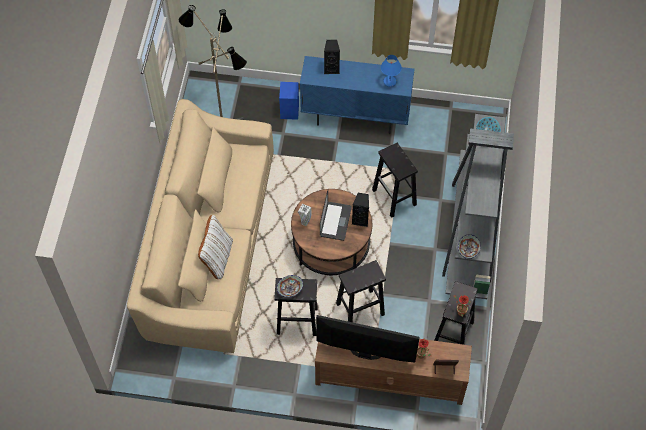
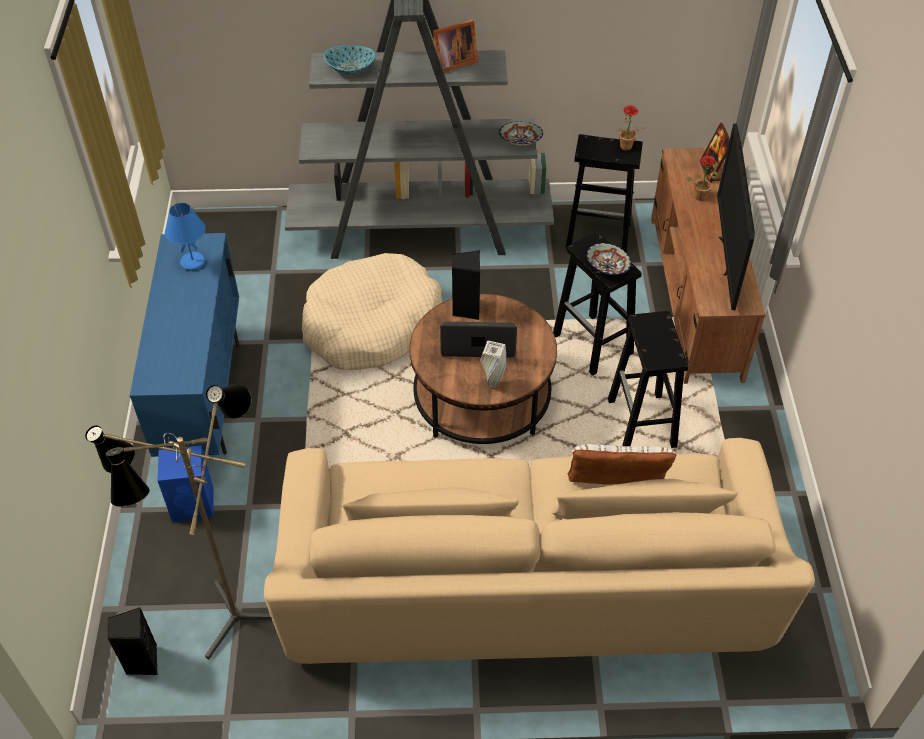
camera: 100 degrees left, 10 degrees down
bowl [276,275,303,297] -> bowl moved to [587,243,631,275]
black speaker [324,40,340,74] -> black speaker moved to [107,607,158,675]
black stool [372,143,418,218] -> beige dog bed [302,253,442,370]
none -> picture frame [433,20,478,72]

